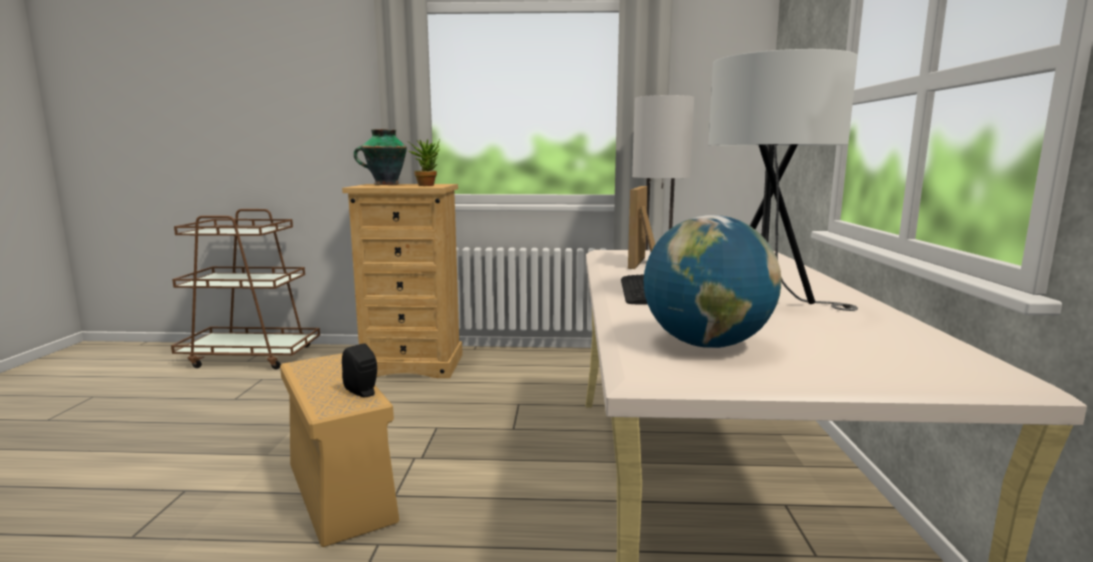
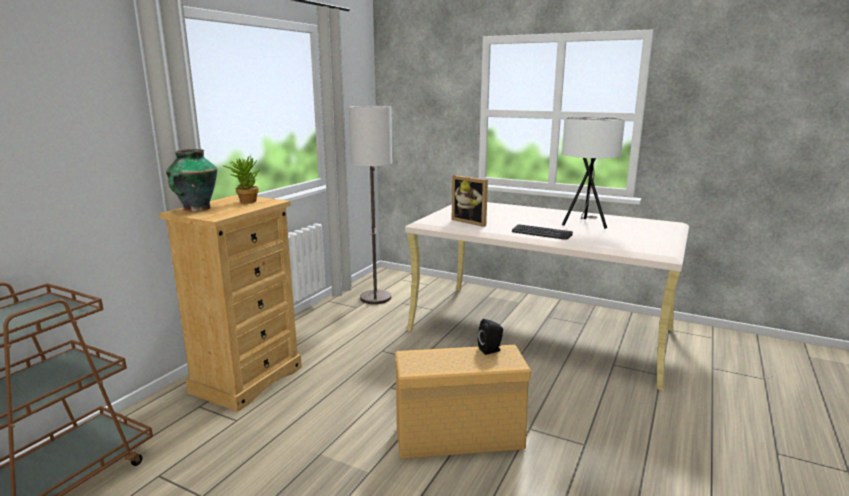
camera: 65 degrees left, 5 degrees up
globe [644,215,781,348] -> none

